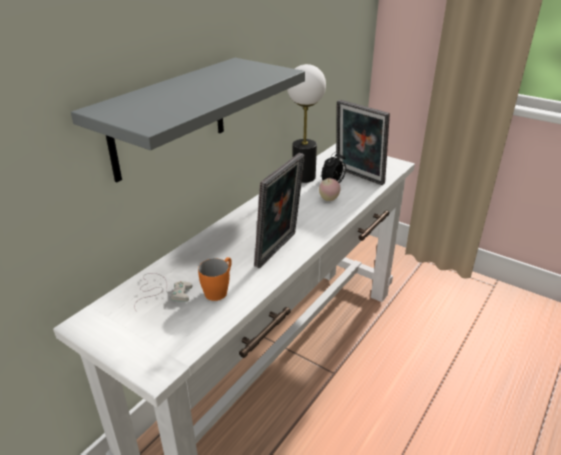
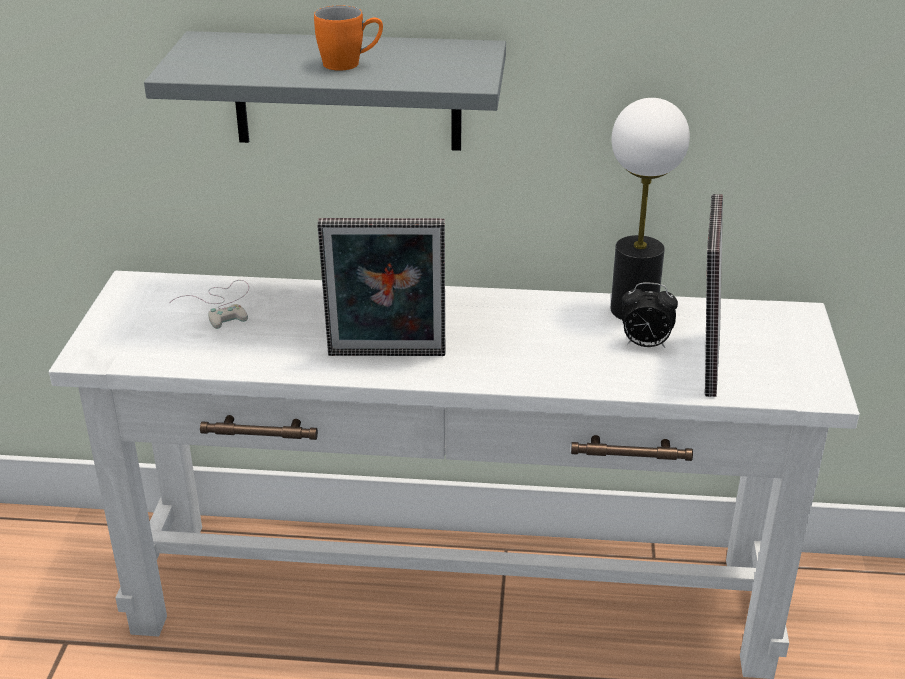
camera: 60 degrees right, 0 degrees up
orange mug [198,257,232,301] -> orange mug moved to [314,5,383,70]
apple [319,178,341,201] -> none

